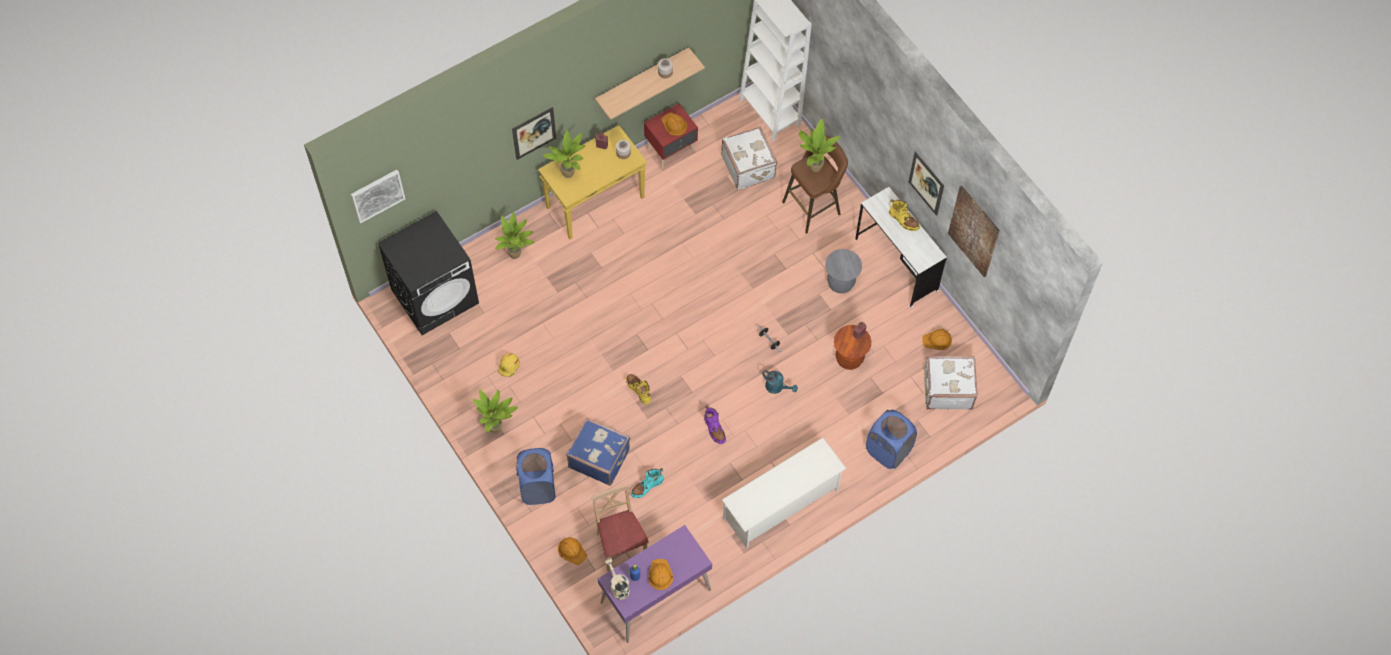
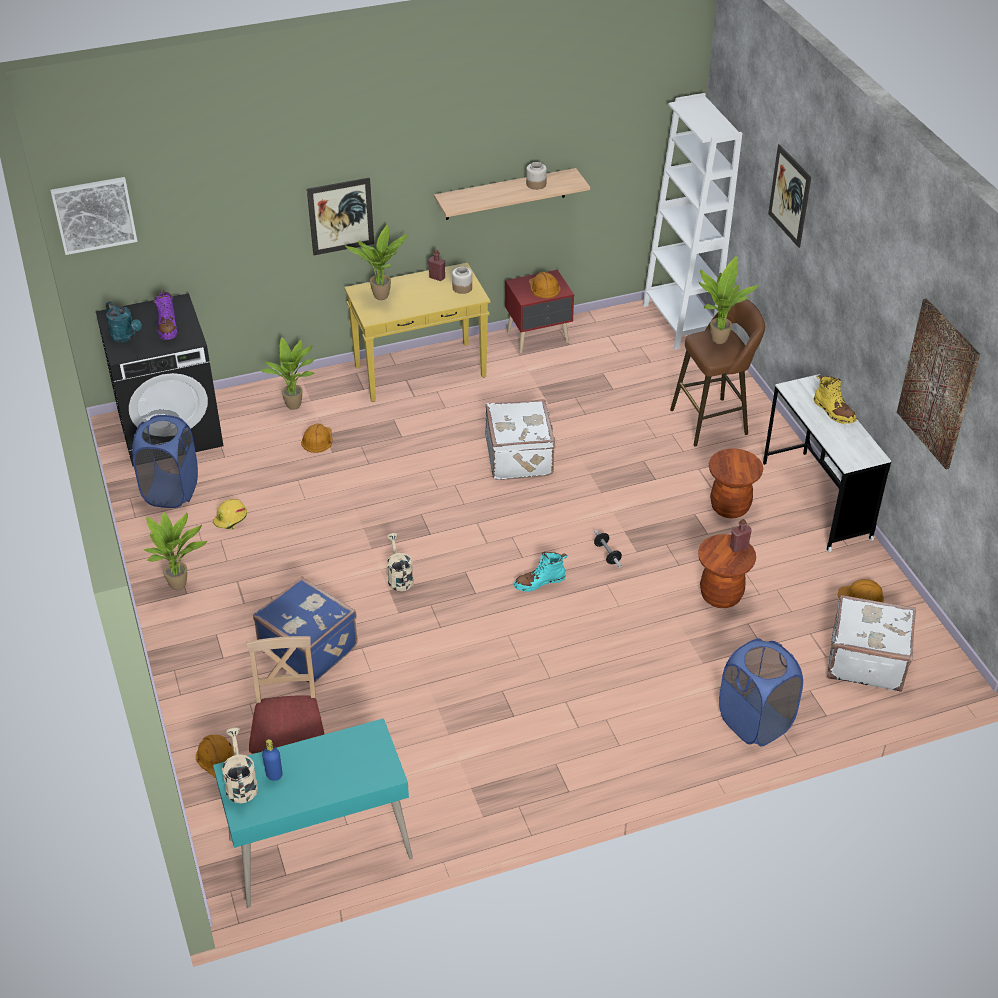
camera: 15 degrees right, 20 degrees down
blue laundry basket [516,448,556,505] -> blue laundry basket moved to [132,415,198,508]
purple desk [598,525,712,643] -> turquoise desk [213,718,413,908]
yellow boot [626,374,651,404] -> beige watering can [387,533,414,591]
turquoise boot [631,468,664,498] -> turquoise boot moved to [514,551,568,592]
orange hard hat [648,559,673,590] -> orange hard hat moved to [301,424,333,453]
purple boot [704,406,726,444] -> purple boot moved to [153,290,177,340]
white suitcase [721,127,777,190] -> white suitcase moved to [485,399,556,480]
white shoe rack [722,437,847,548] -> none
turquoise watering can [762,370,798,394] -> turquoise watering can moved to [106,301,142,342]
grey stool [825,249,862,293] -> brown stool [709,448,763,519]
picture [908,151,944,216] -> picture moved to [768,144,811,248]

